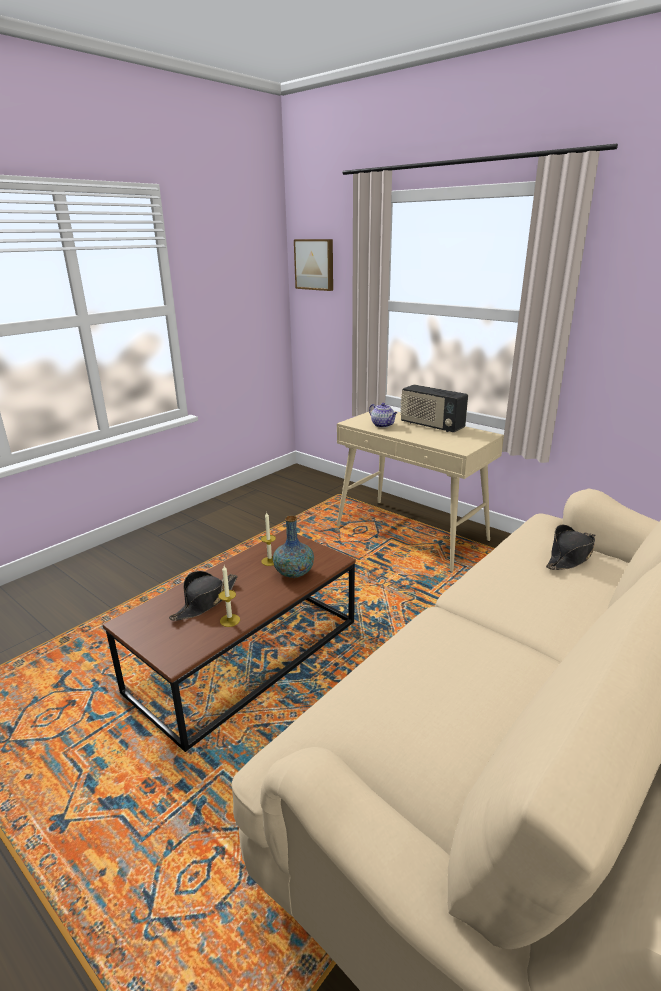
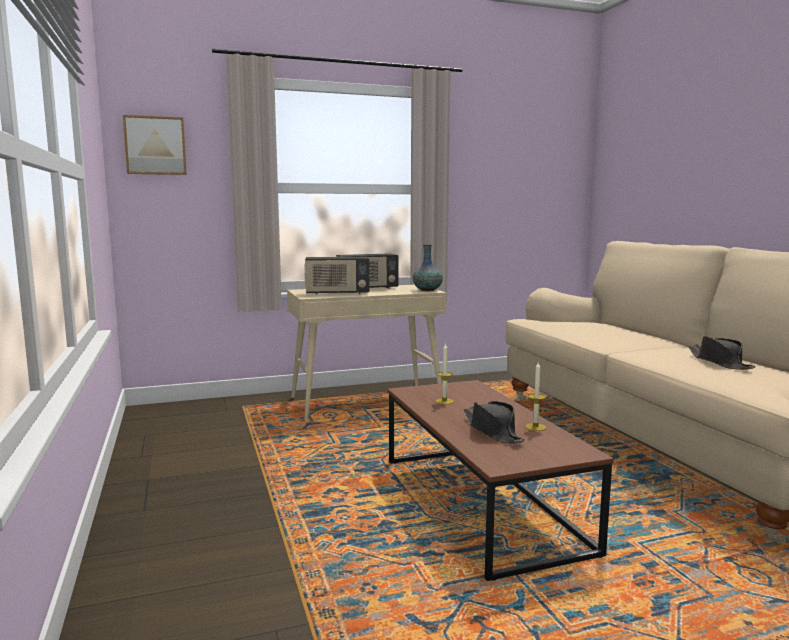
camera: 60 degrees left, 15 degrees down
vase [273,516,314,578] -> vase moved to [413,245,443,291]
teapot [369,403,397,428] -> radio [304,257,370,295]
black hat [546,525,595,570] -> black hat moved to [688,336,756,370]

